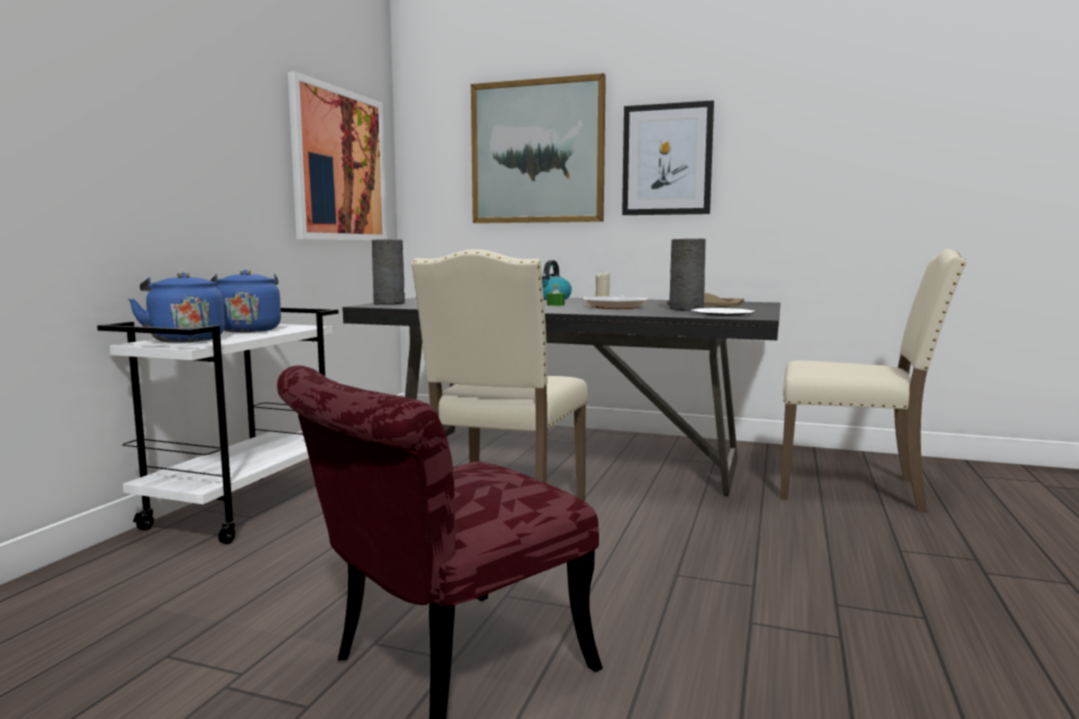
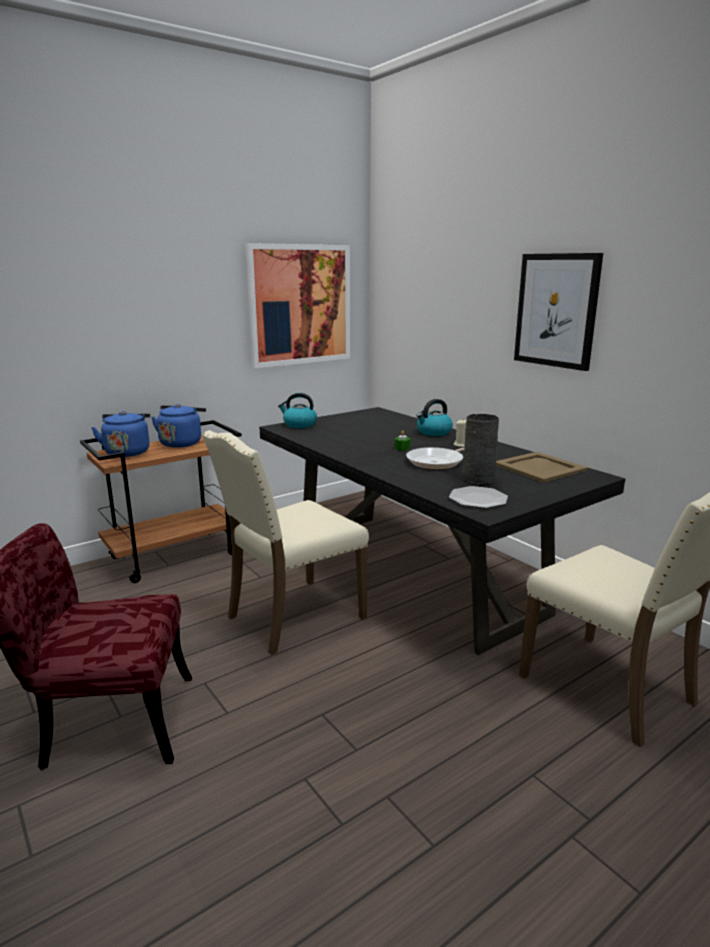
camera: 35 degrees right, 10 degrees up
white cart [97,308,339,544] -> brown cart [80,420,242,583]
grey vase [372,239,405,305] -> kettle [278,393,317,428]
picture [471,73,606,223] -> none

